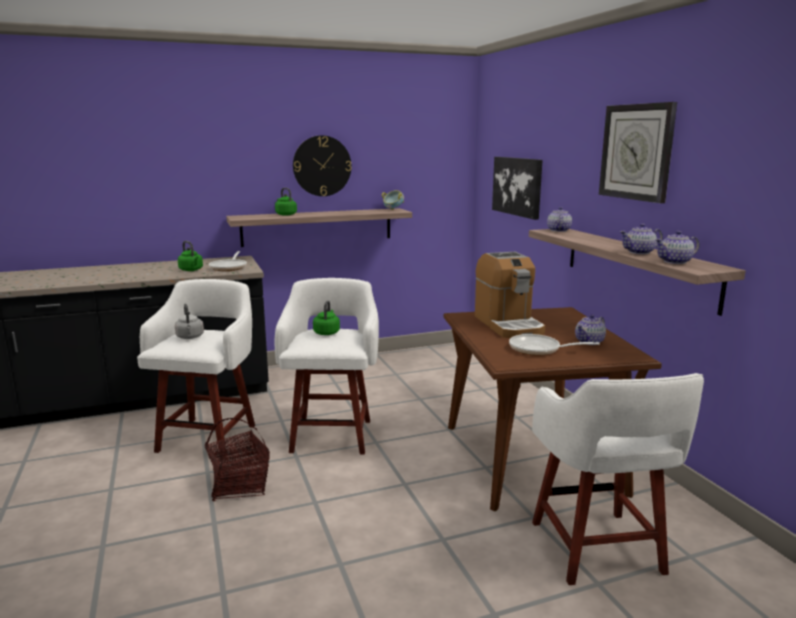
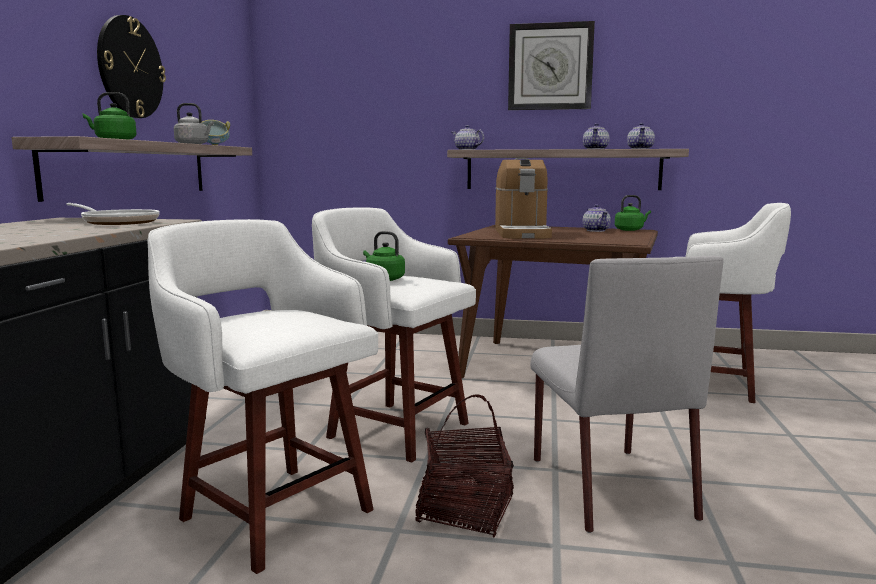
camera: 60 degrees left, 5 degrees down
grey kettle [175,304,204,339] -> grey kettle moved to [174,103,214,144]
green kettle [178,241,203,271] -> green kettle moved to [615,195,651,231]
coffee machine [475,252,545,338] -> coffee machine turned 75 degrees clockwise [495,158,552,239]
picture [492,157,543,220] -> none
frying pan [509,334,600,355] -> none
none -> grey chair [530,256,723,533]

